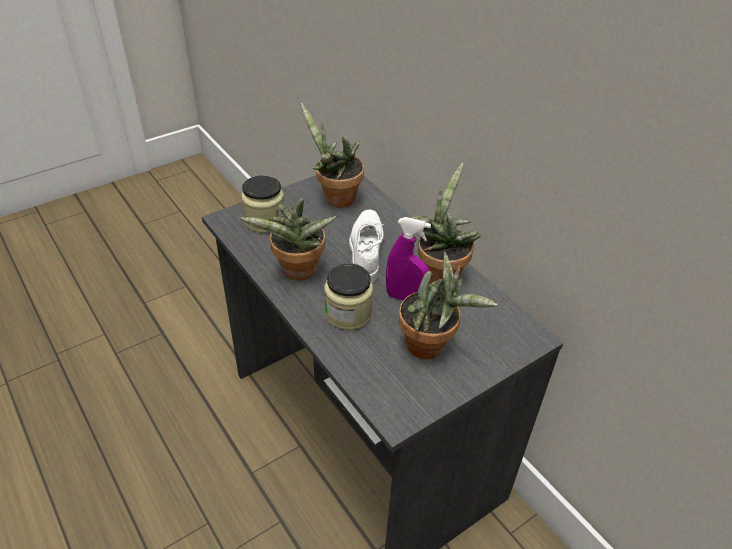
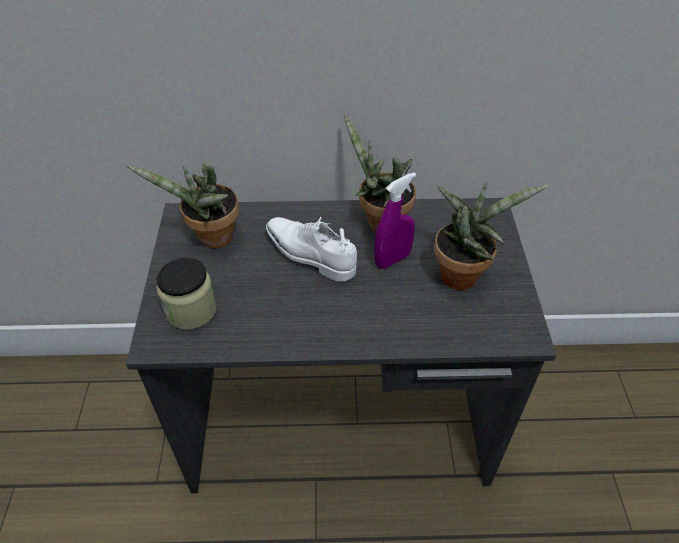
camera: 55 degrees left, 5 degrees up
potted plant [239,198,337,280] -> none
jar [325,263,373,330] -> none

